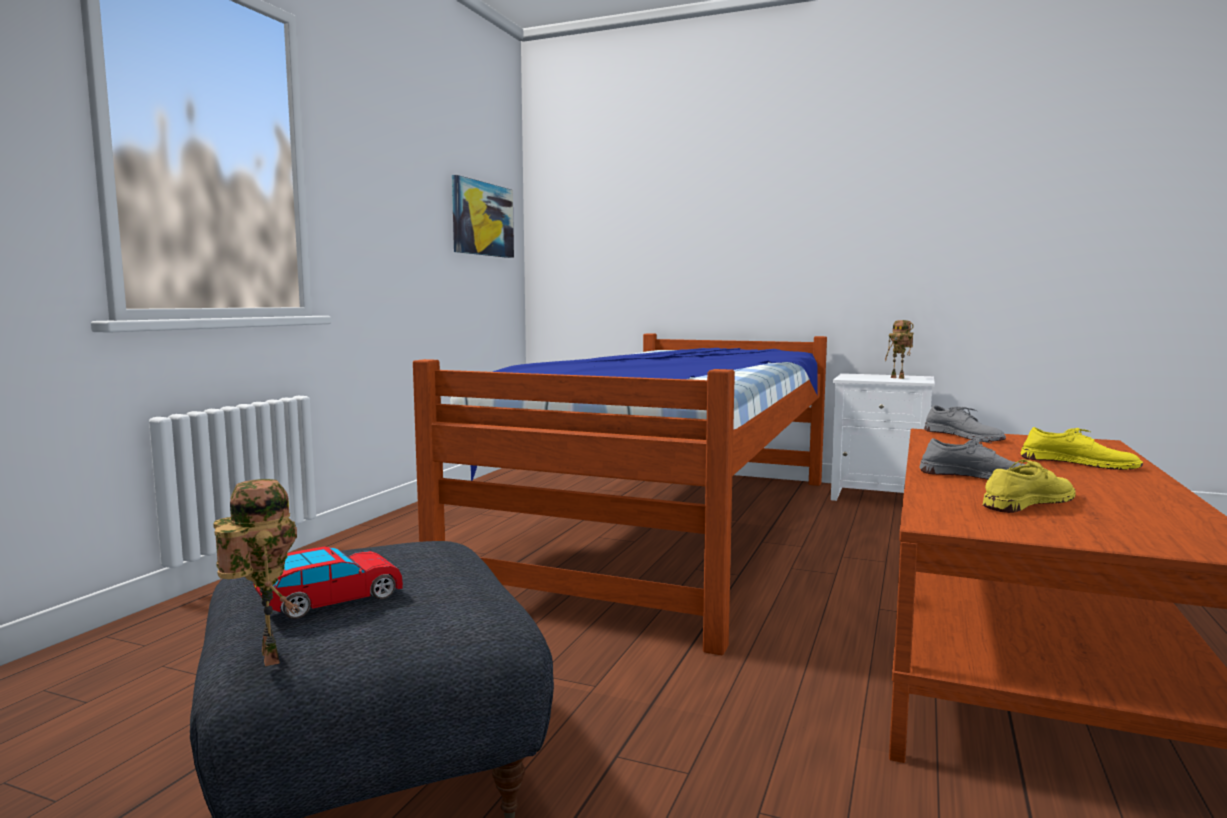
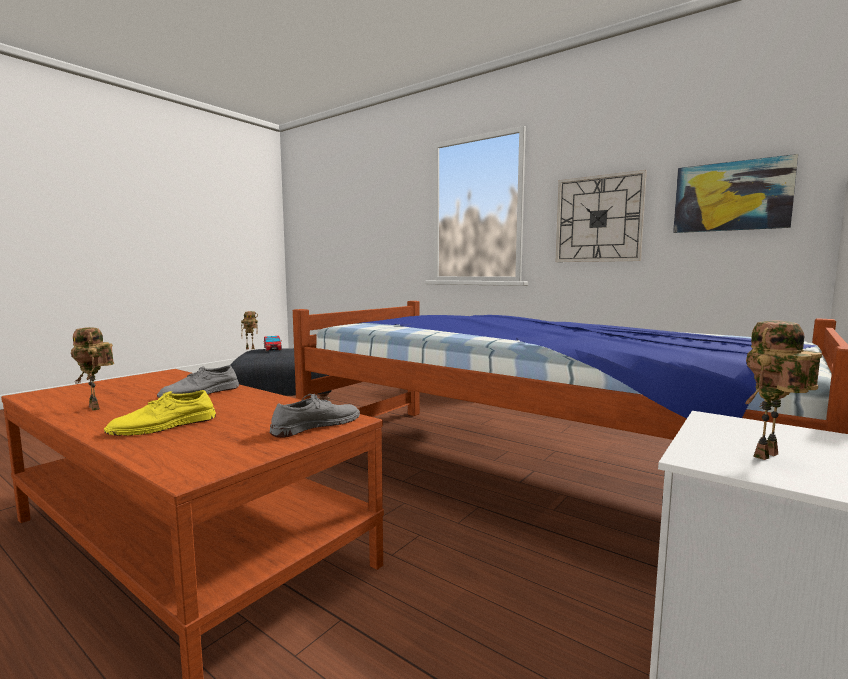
camera: 105 degrees right, 0 degrees up
grey shoe [924,405,1006,442] -> grey shoe turned 150 degrees clockwise [270,394,360,438]
yellow shoe [983,459,1075,513] -> none
none -> toy robot [71,327,114,411]
none -> wall clock [556,170,647,262]

